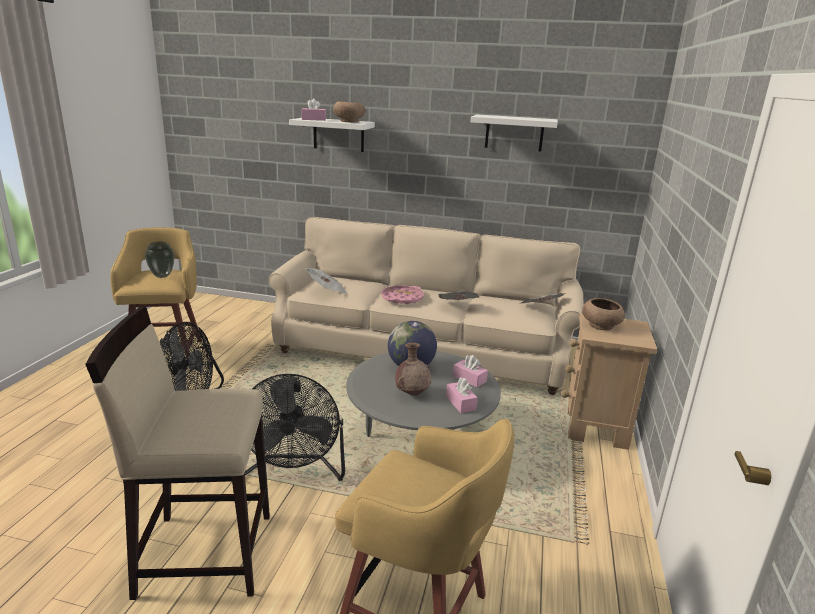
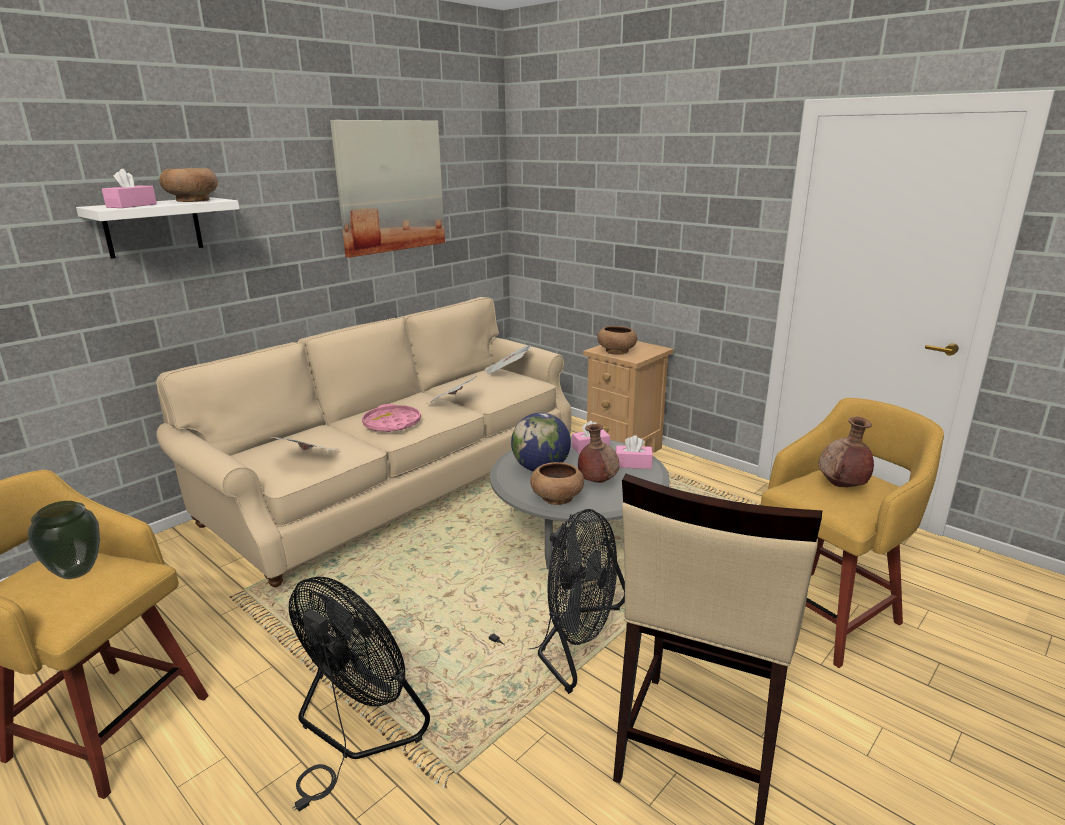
camera: 60 degrees left, 0 degrees up
white shelf [471,114,558,152] -> picture [330,120,445,258]
none -> brown bowl [530,462,584,505]
none -> brown vase [818,417,874,487]

